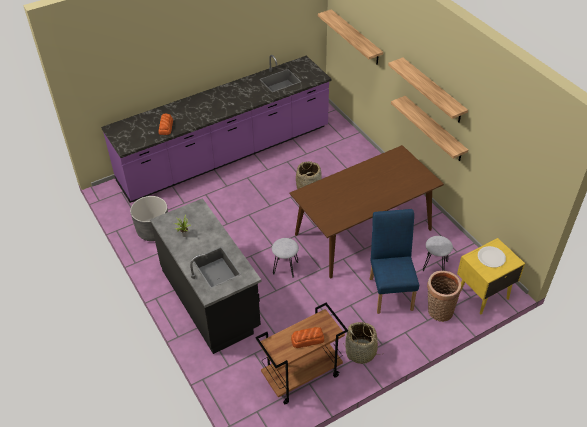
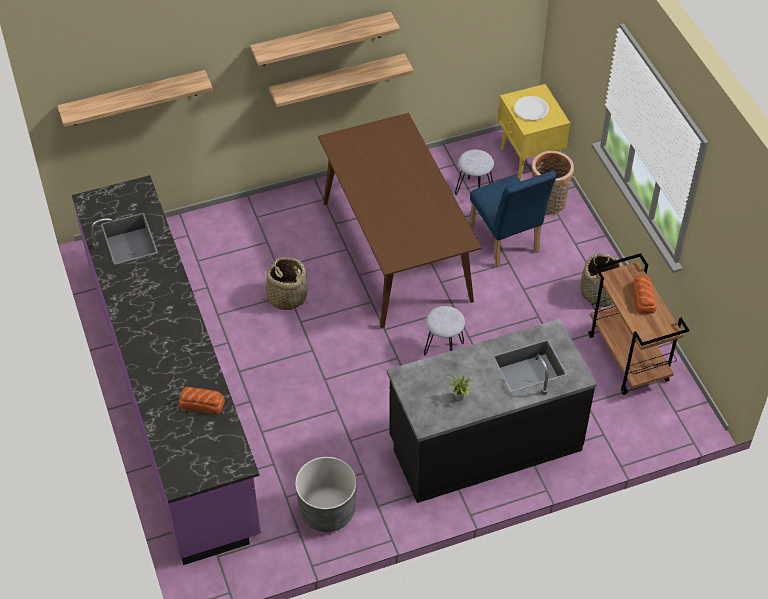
camera: 80 degrees left, 5 degrees up
blue chair [370,209,419,314] -> blue chair turned 120 degrees counterclockwise [470,170,557,267]

